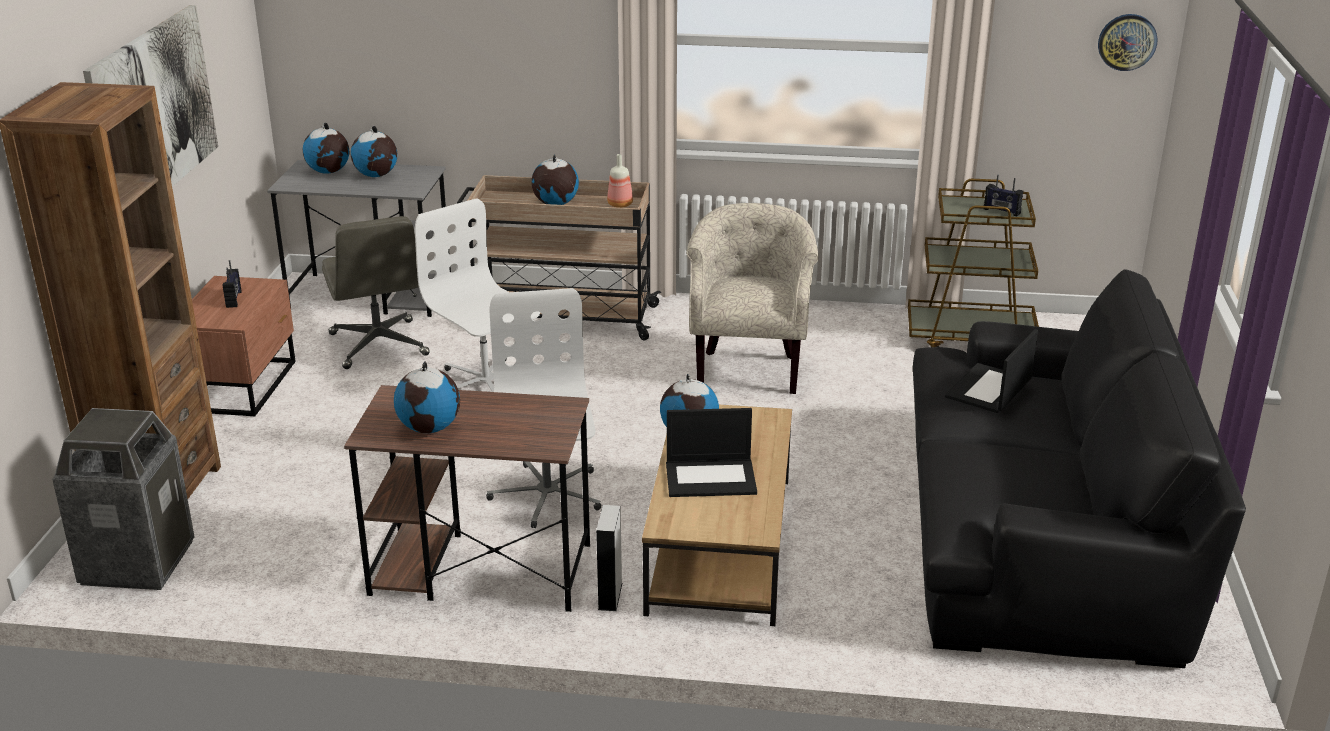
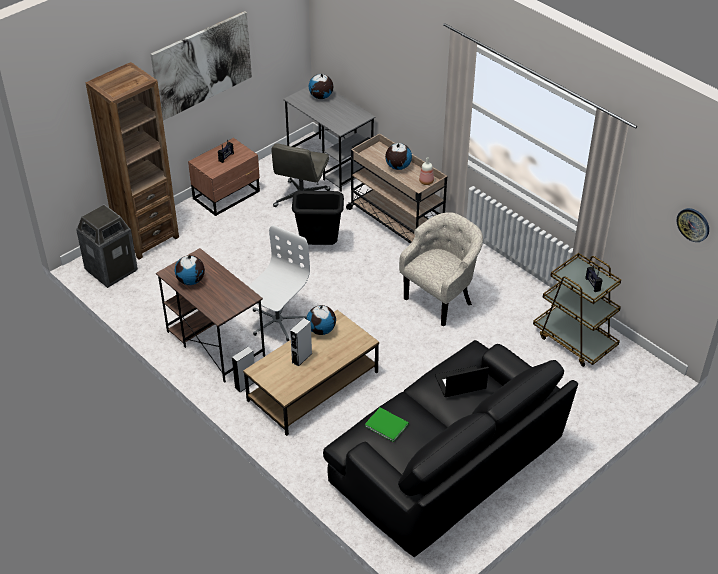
camera: 40 degrees right, 15 degrees up
globe [351,126,397,177] -> none
white office chair [415,198,540,392] -> black trash can [292,191,344,245]
laptop [666,408,757,497] -> grey speaker [290,318,312,367]
none -> green book [365,407,409,442]

